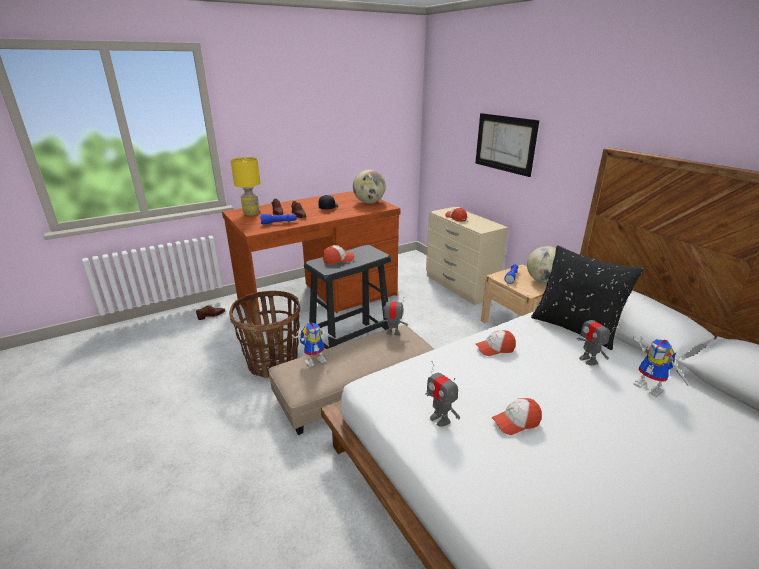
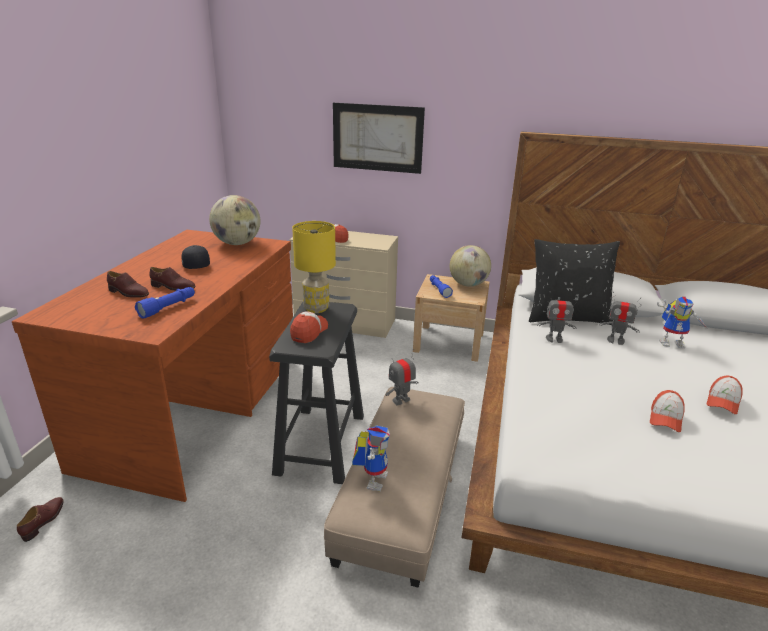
camera: 45 degrees left, 0 degrees up
basket [229,291,300,378] -> none
yellow table lamp [231,157,260,216] -> yellow table lamp moved to [292,221,336,313]
toy robot [425,361,460,427] -> toy robot moved to [537,292,577,343]
cap [476,330,516,356] -> cap moved to [706,375,743,414]

